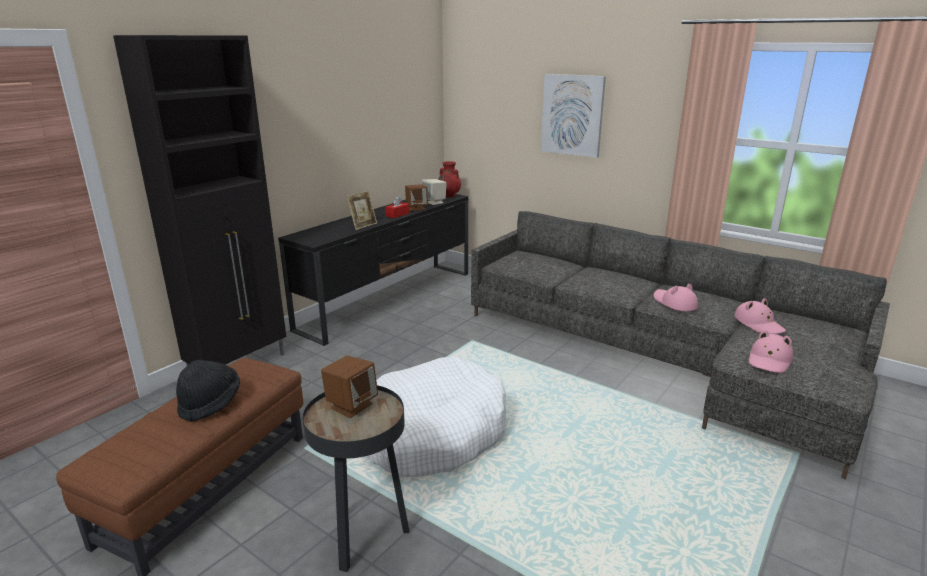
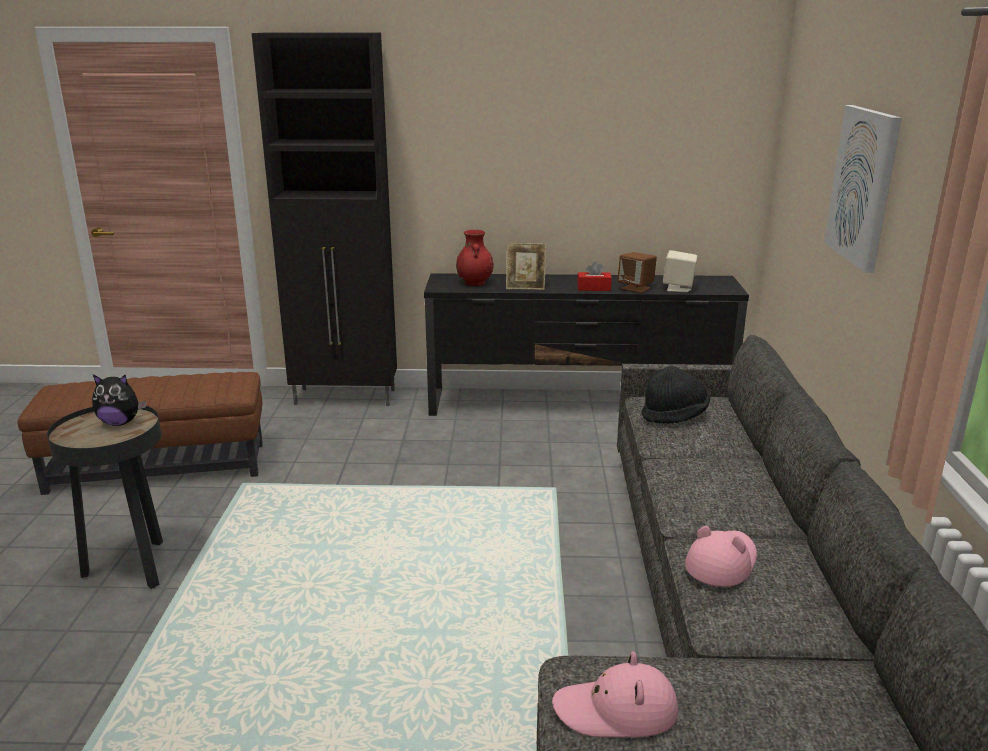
camera: 55 degrees right, 0 degrees up
black hat [176,360,240,422] -> black hat moved to [642,366,710,424]
brown speaker [321,356,378,418] -> plush toy [92,375,146,426]
white dog bed [366,357,506,477] -> none
red vase [438,161,461,197] -> red vase moved to [456,230,494,286]
pink hat [734,298,786,334] -> none

